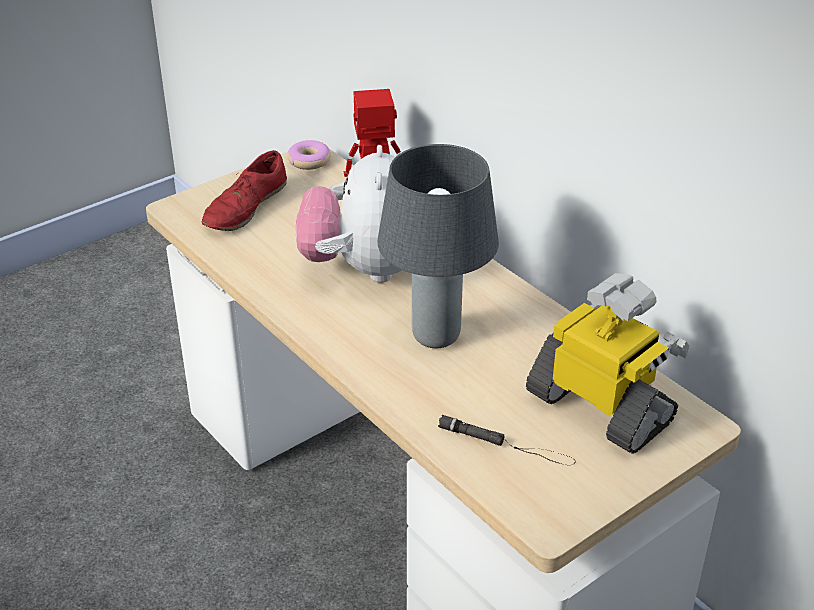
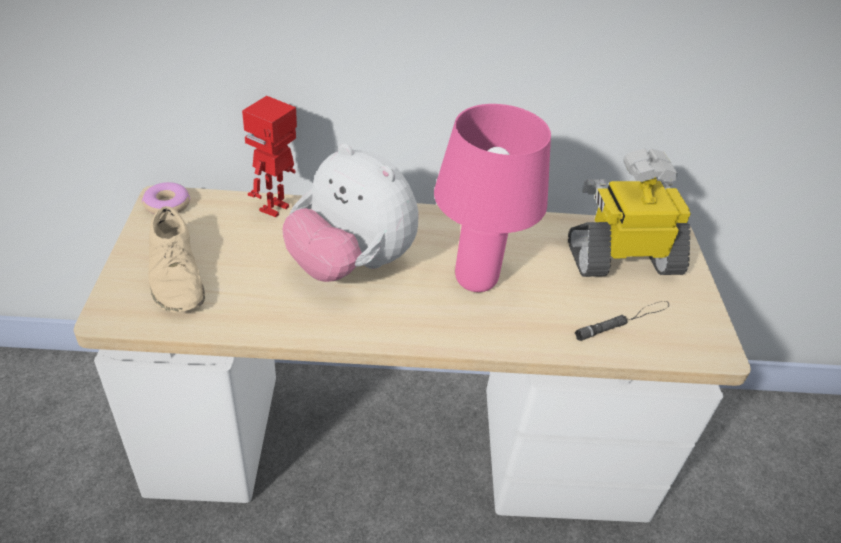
camera: 55 degrees left, 5 degrees up
red shoe [202,150,287,231] -> beige shoe [148,206,205,313]
grey table lamp [377,144,499,348] -> pink table lamp [434,104,551,292]

